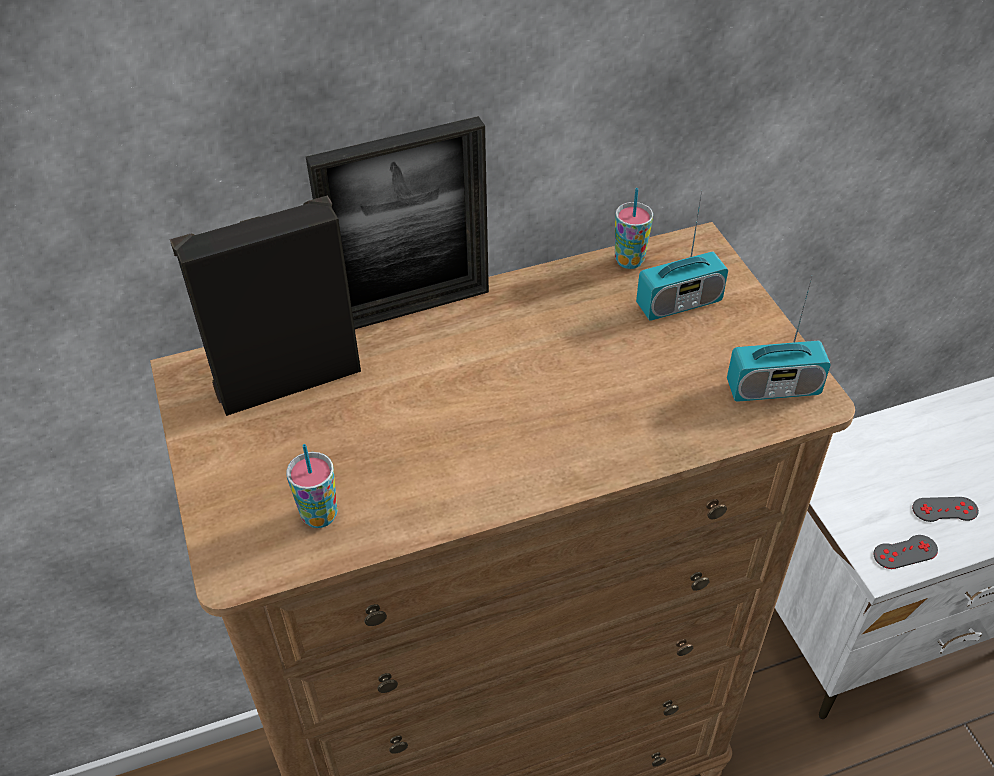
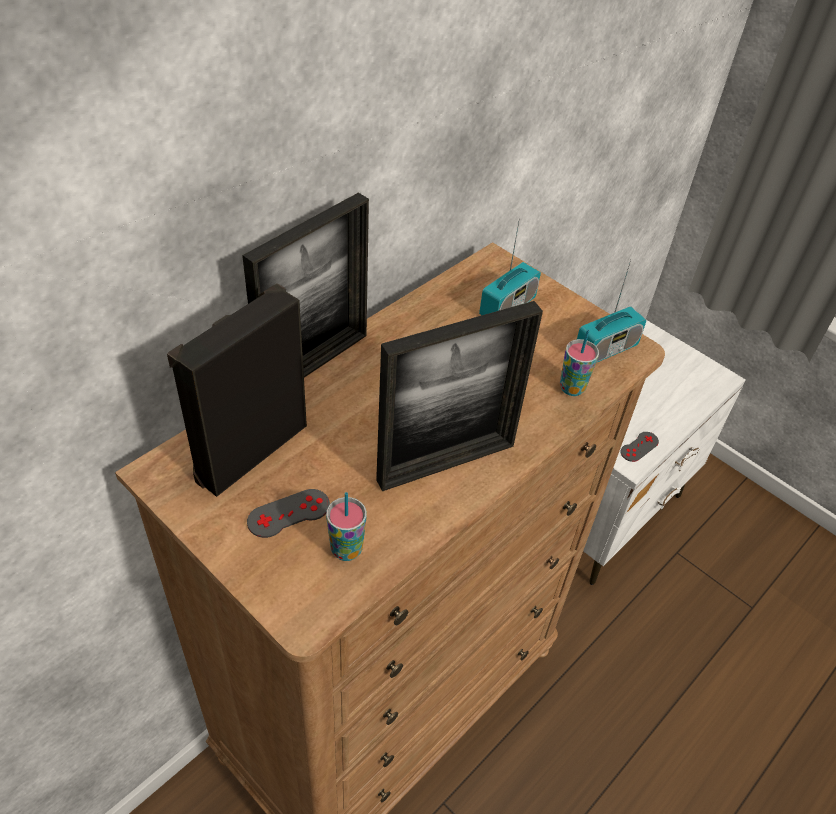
camera: 30 degrees left, 0 degrees up
cup [615,188,653,269] -> cup moved to [560,330,599,396]
grey game controller [912,497,979,522] -> grey game controller moved to [247,489,330,538]
none -> picture frame [376,301,543,491]

